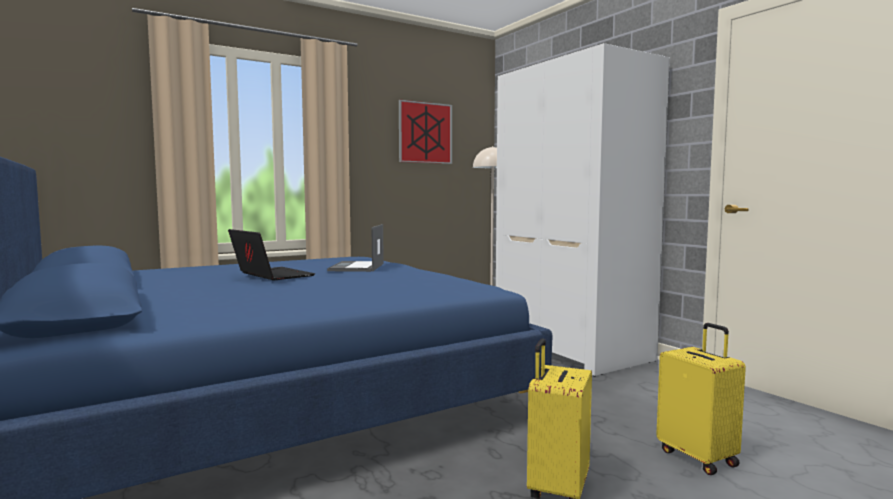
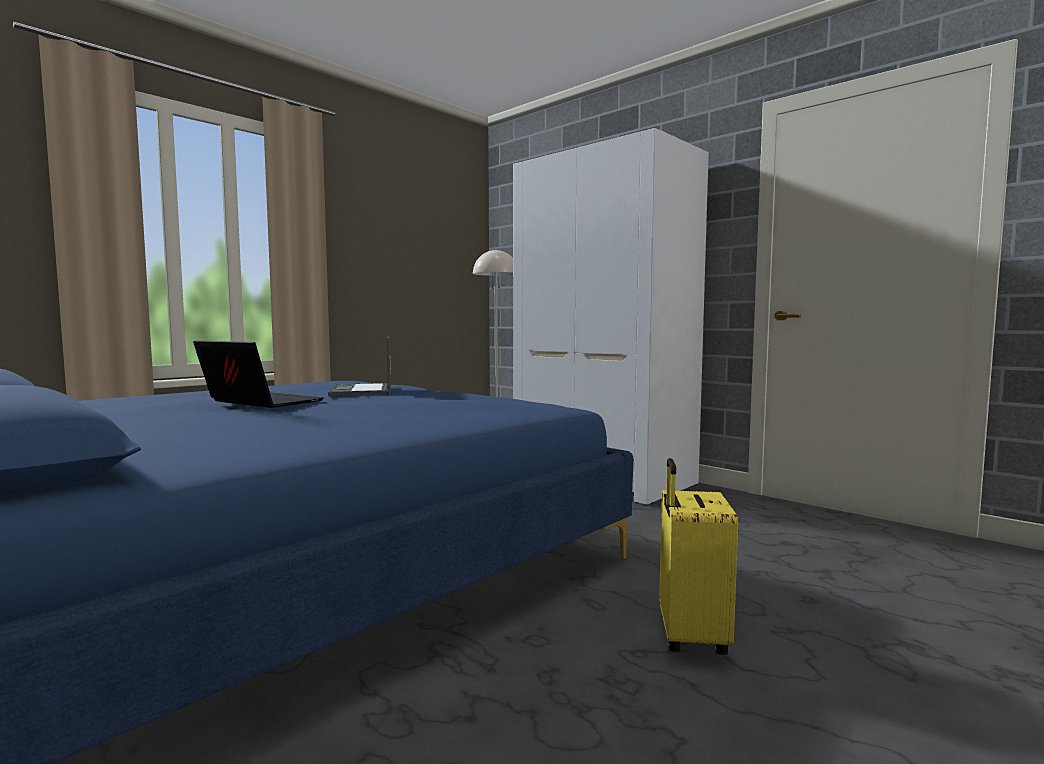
camera: 15 degrees left, 0 degrees up
picture [399,100,452,164] -> none
yellow suitcase [656,323,746,475] -> none

